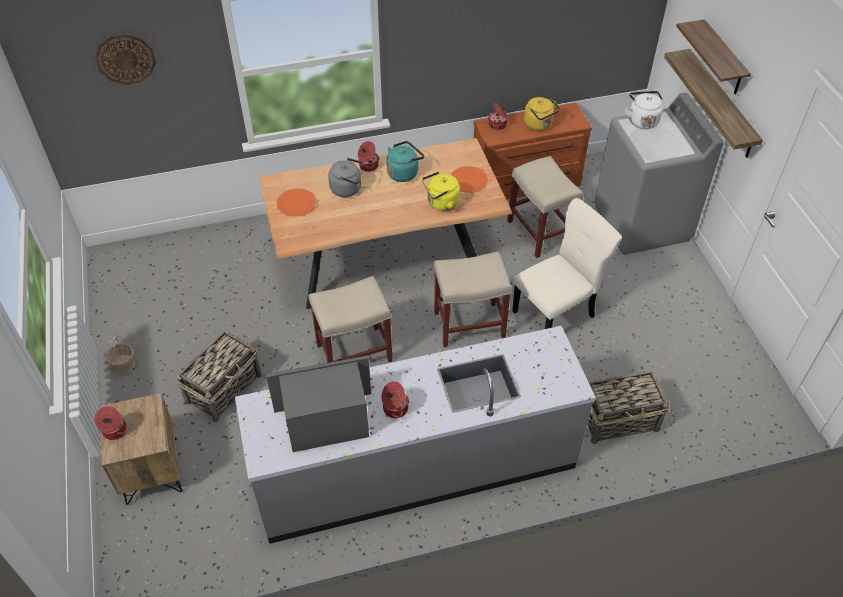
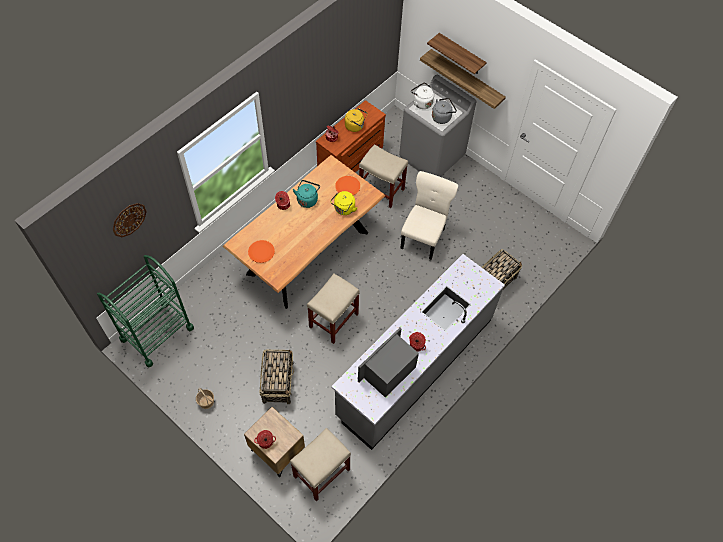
camera: 35 degrees left, 10 degrees up
grey kettle [328,158,365,197] -> grey kettle moved to [432,98,457,124]
beige stool [434,251,511,347] -> beige stool moved to [290,428,351,501]
none -> green cart [97,255,194,367]

